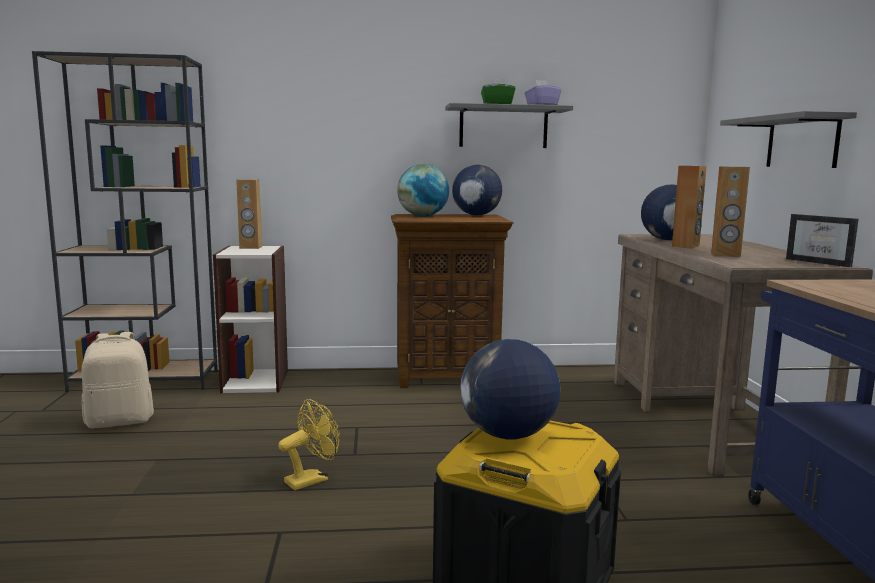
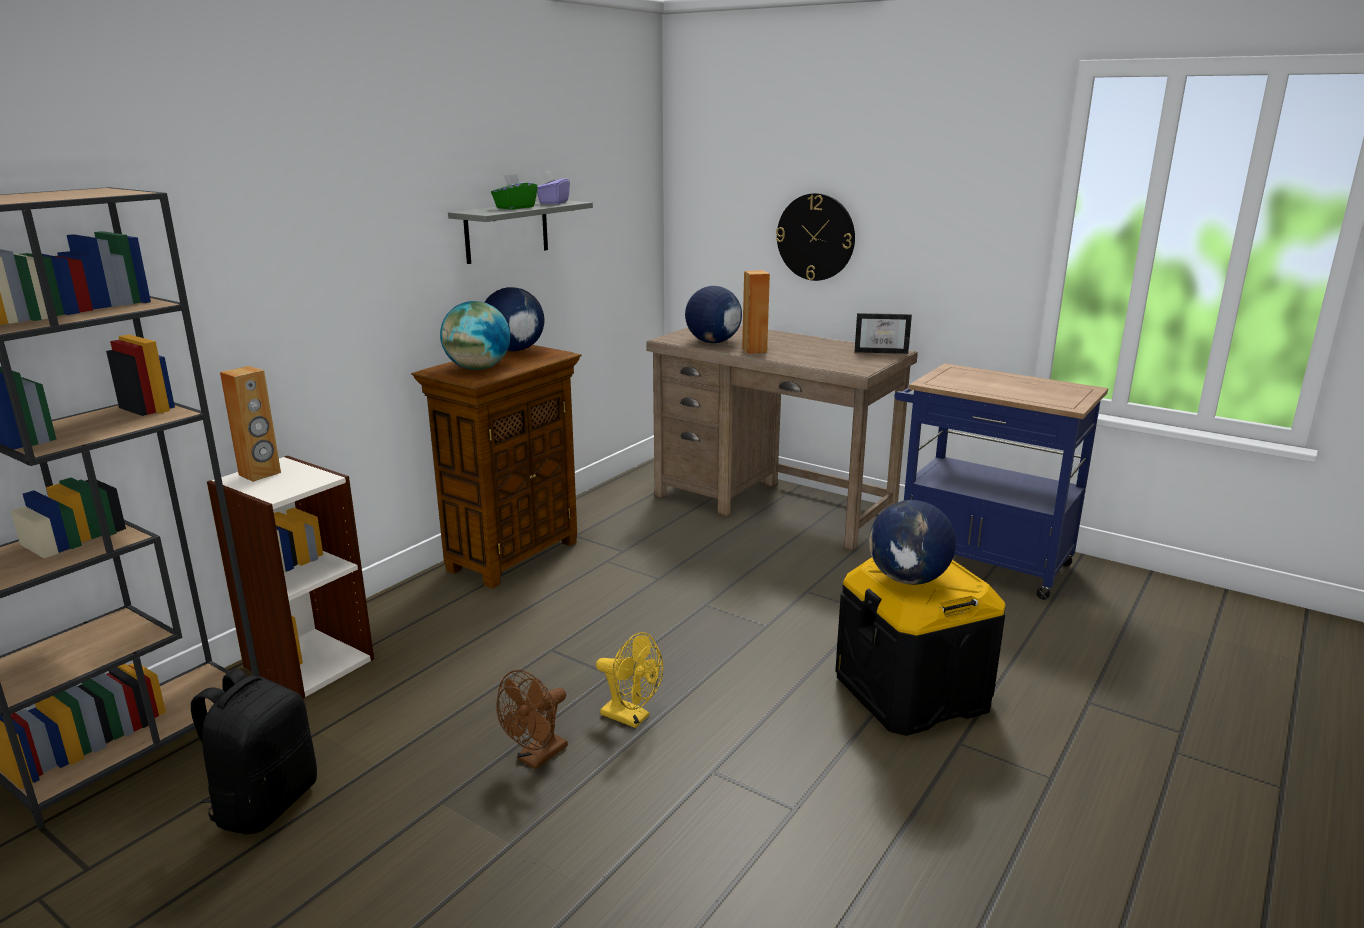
camera: 50 degrees left, 10 degrees up
beige backpack [82,332,154,428] -> black backpack [191,669,317,834]
yellow fan [278,399,340,490] -> yellow fan turned 120 degrees clockwise [596,632,663,728]
brown speaker [711,166,750,257] -> none
grey shelf [720,111,857,168] -> wall clock [776,193,855,281]
none -> brown fan [496,670,568,770]

